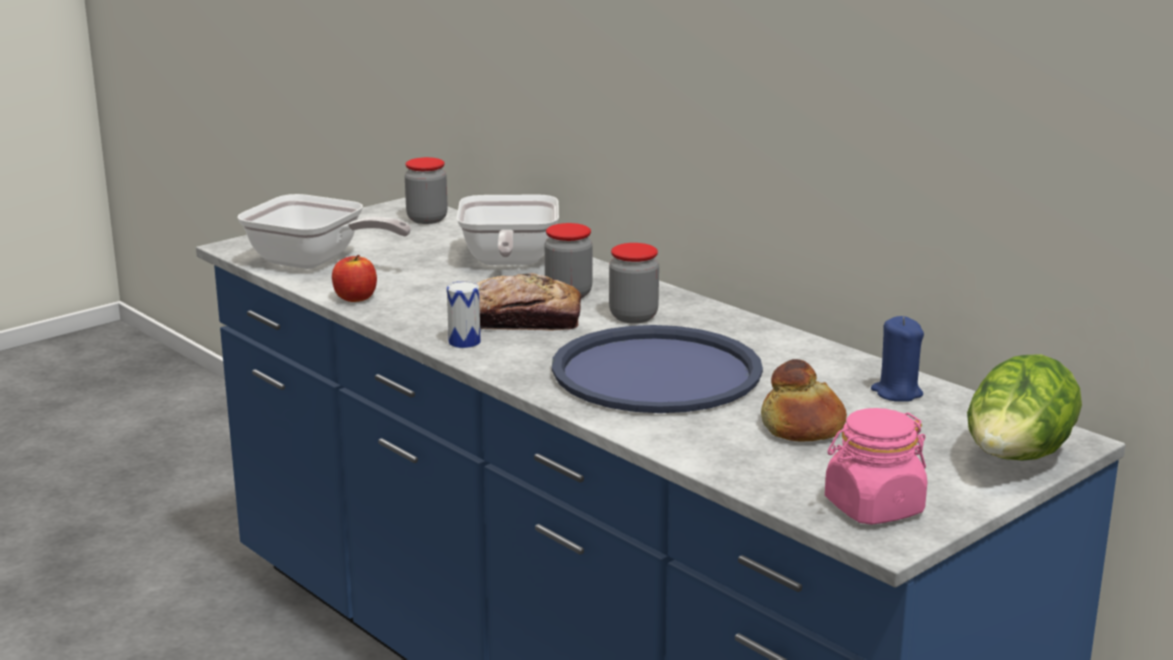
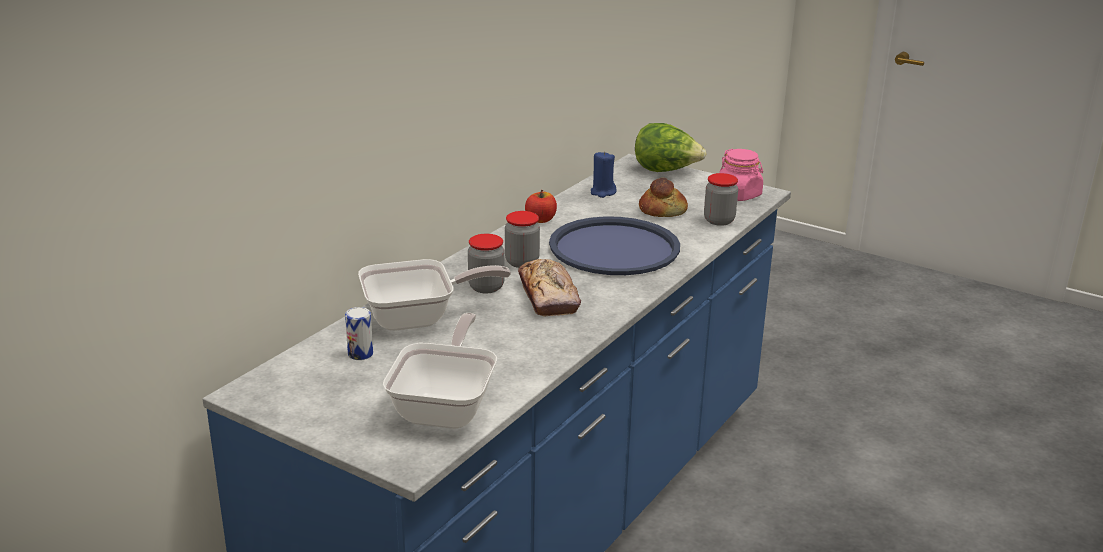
camera: 105 degrees left, 5 degrees up
apple [332,255,377,302] -> apple moved to [525,190,557,223]
jar [405,157,448,224] -> jar moved to [704,173,738,226]
can [447,281,481,348] -> can moved to [345,307,373,360]

